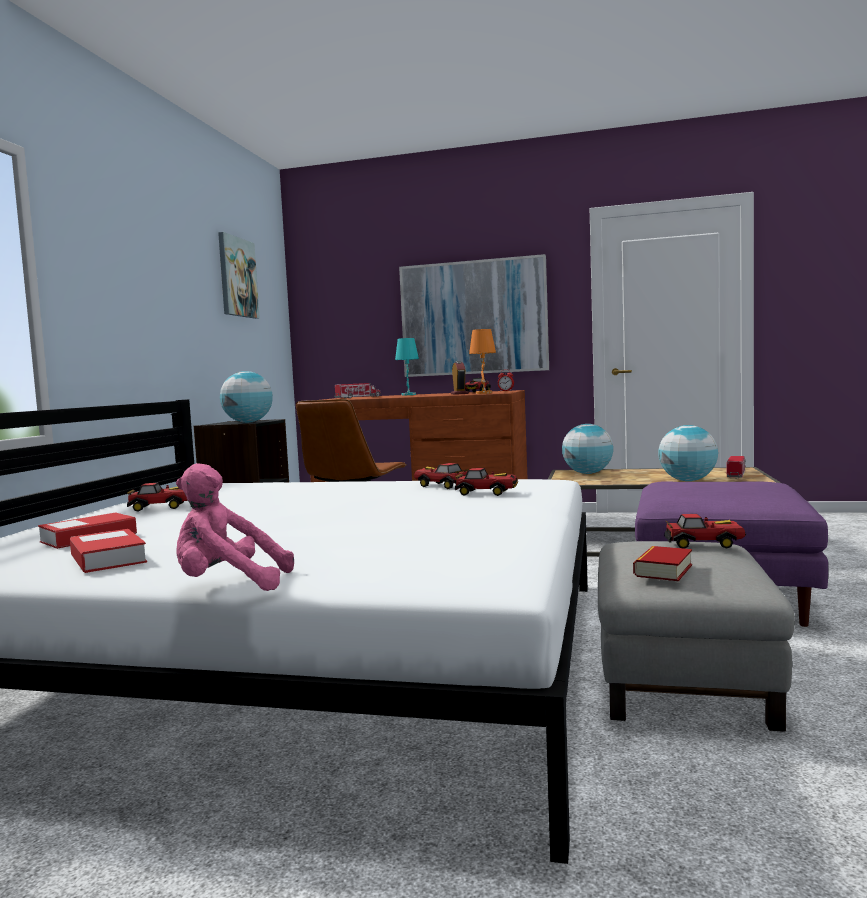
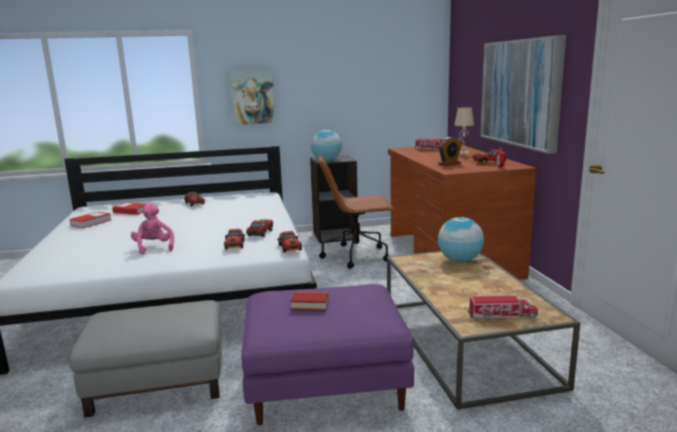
camera: 65 degrees right, 10 degrees up
pink plush toy [176,463,294,591] -> pink plush toy moved to [131,203,174,255]
picture [218,232,260,319] -> picture moved to [229,70,276,125]
turquoise table lamp [395,338,419,396] -> beige table lamp [455,107,474,155]
orange table lamp [469,329,496,394] -> none
book [633,546,692,581] -> book moved to [290,292,329,311]
globe [658,425,718,481] -> none
toy car [664,514,746,549] -> toy car moved to [277,231,302,253]

